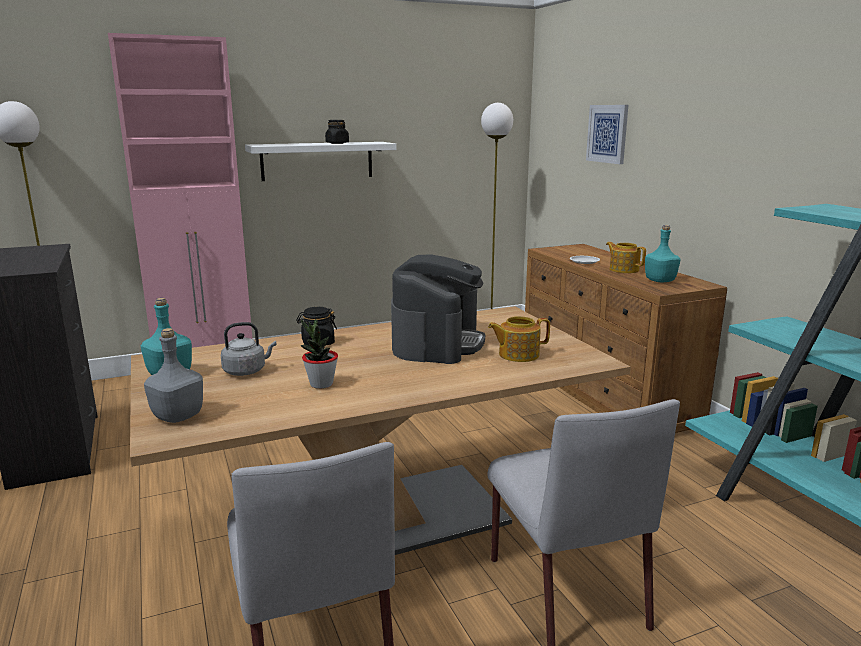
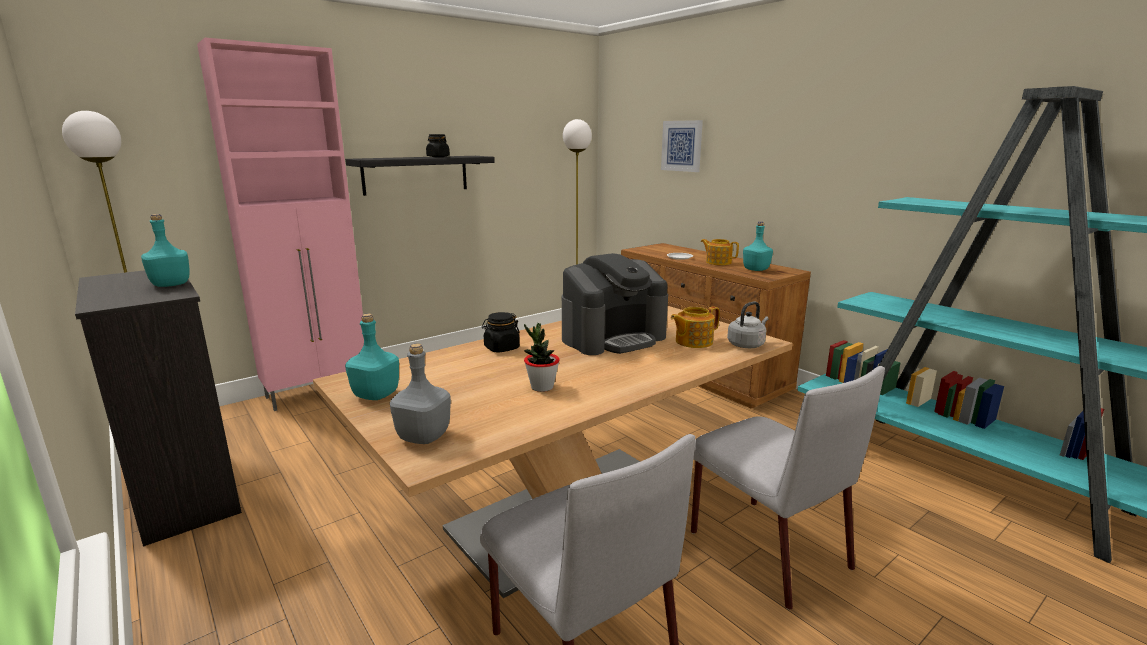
camera: 15 degrees left, 0 degrees up
grey kettle [221,322,277,376] -> grey kettle moved to [727,301,769,348]
white shelf [245,142,397,181] -> black shelf [345,156,495,196]
coffee machine [391,254,485,364] -> coffee machine turned 60 degrees clockwise [562,253,668,355]
none -> turquoise bottle [141,214,190,287]

